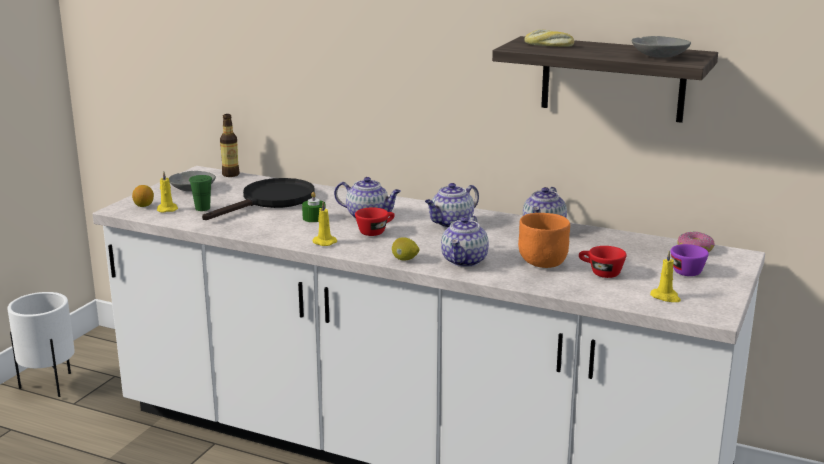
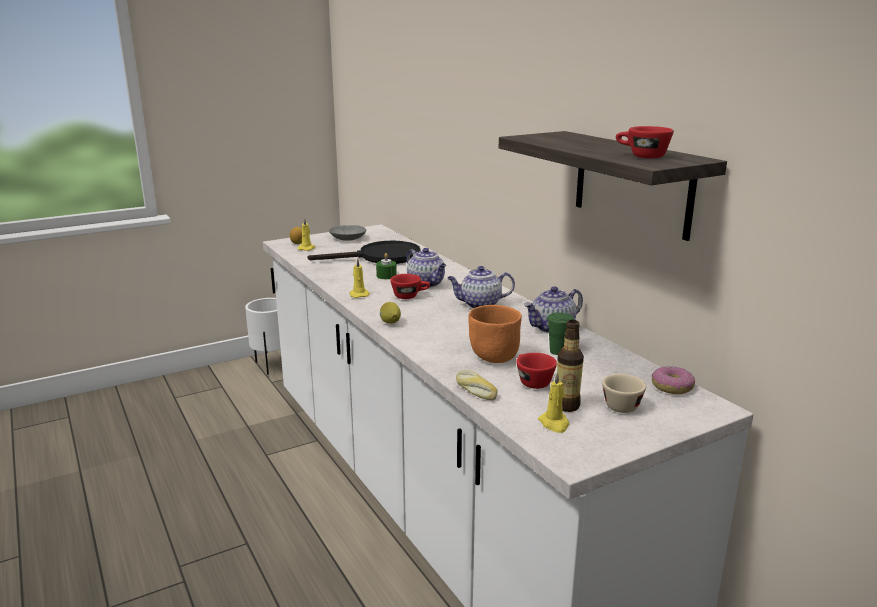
camera: 35 degrees right, 0 degrees up
green cup [189,175,212,211] -> green cup moved to [547,313,574,355]
bottle [220,114,240,177] -> bottle moved to [557,320,584,412]
teapot [441,215,489,267] -> none
bread [524,29,574,46] -> bread moved to [456,370,498,400]
grey bowl [631,36,691,58] -> red cup [616,126,674,158]
purple cup [671,244,709,276] -> beige cup [602,374,646,413]

